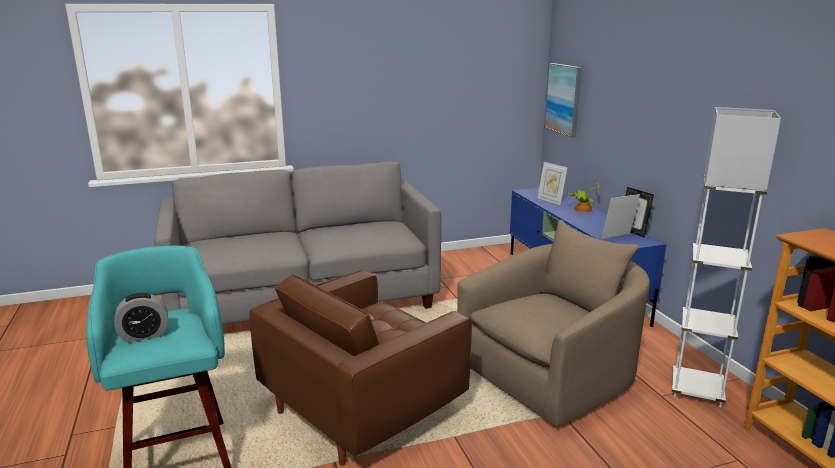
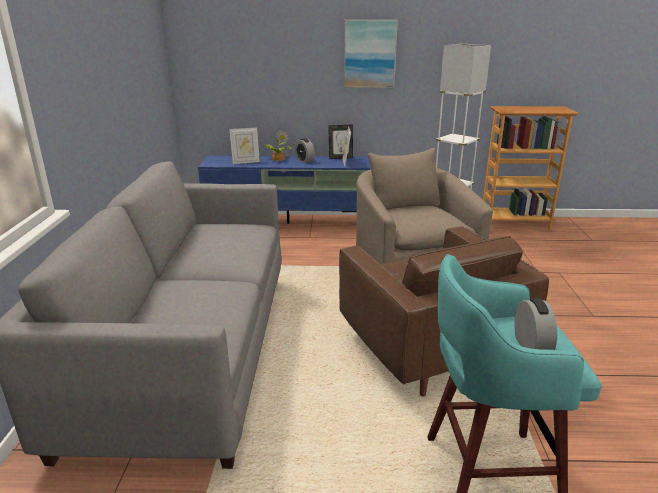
camera: 70 degrees left, 5 degrees up
picture [545,63,582,138] -> picture moved to [344,20,398,88]
none -> alarm clock [295,139,315,163]

